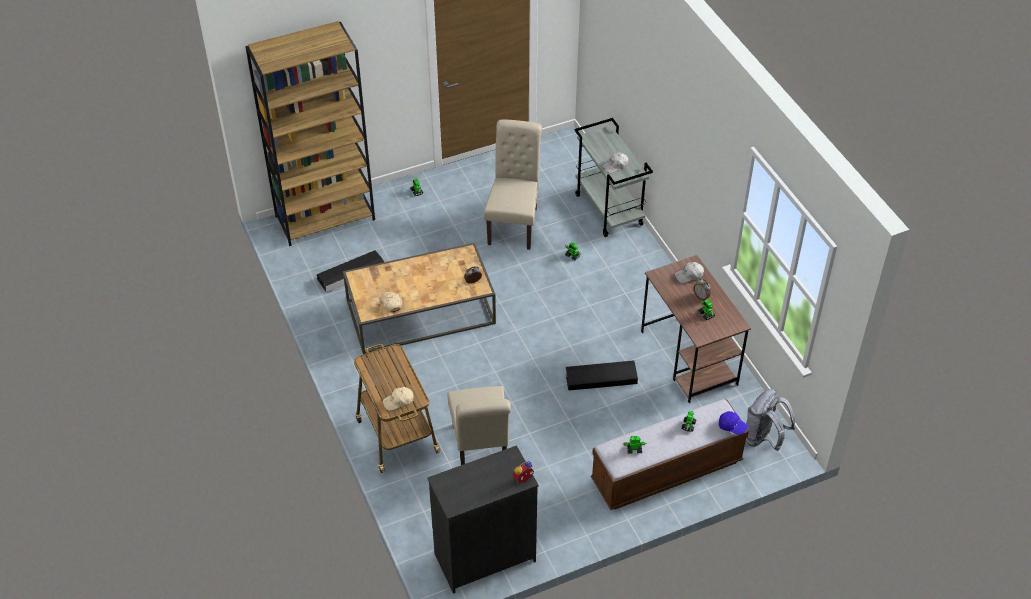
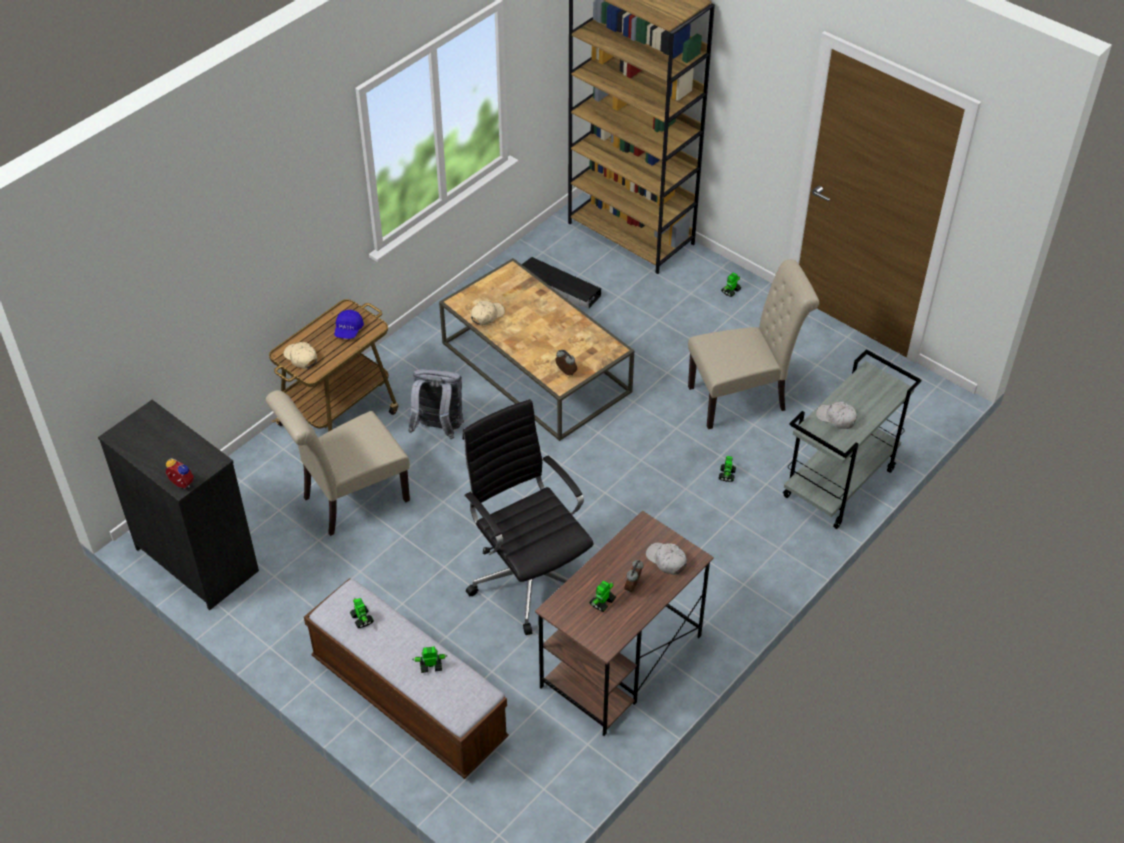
camera: 65 degrees right, 0 degrees up
black storage box [566,360,638,391] -> black office chair [462,399,593,635]
blue cap [719,411,748,435] -> blue cap moved to [334,310,364,339]
grey backpack [746,389,795,451] -> grey backpack moved to [408,369,464,439]

